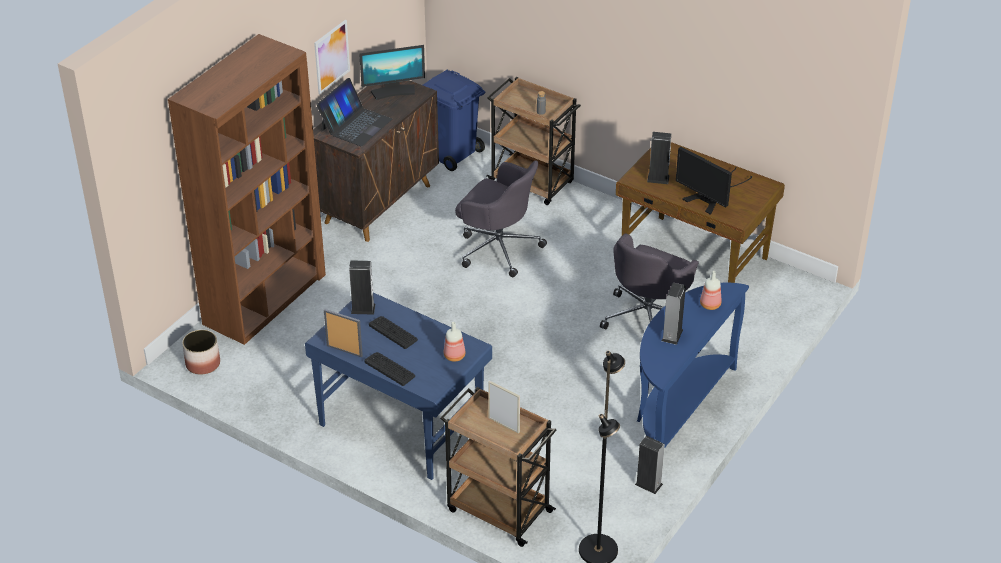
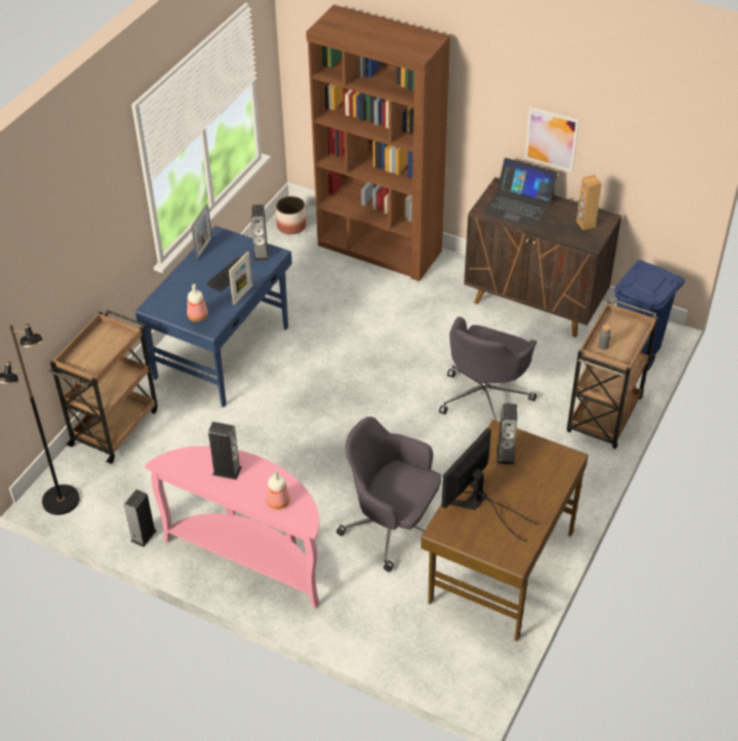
camera: 85 degrees right, 5 degrees up
monitor [359,45,425,100] -> brown speaker [576,175,602,230]
keyboard [364,352,415,386] -> none
picture frame [488,381,520,433] -> picture frame moved to [229,251,253,305]
blue console table [637,283,749,449] -> pink console table [145,446,319,608]

